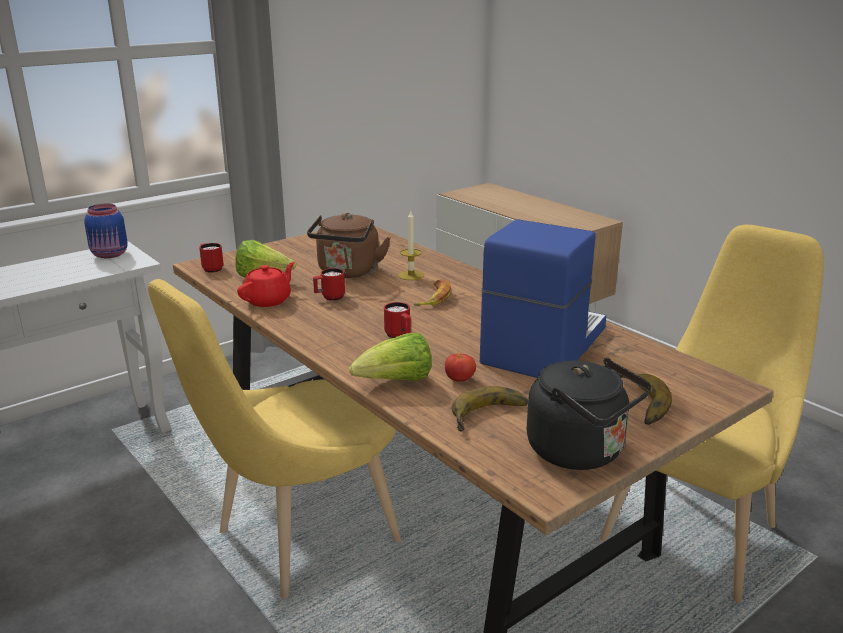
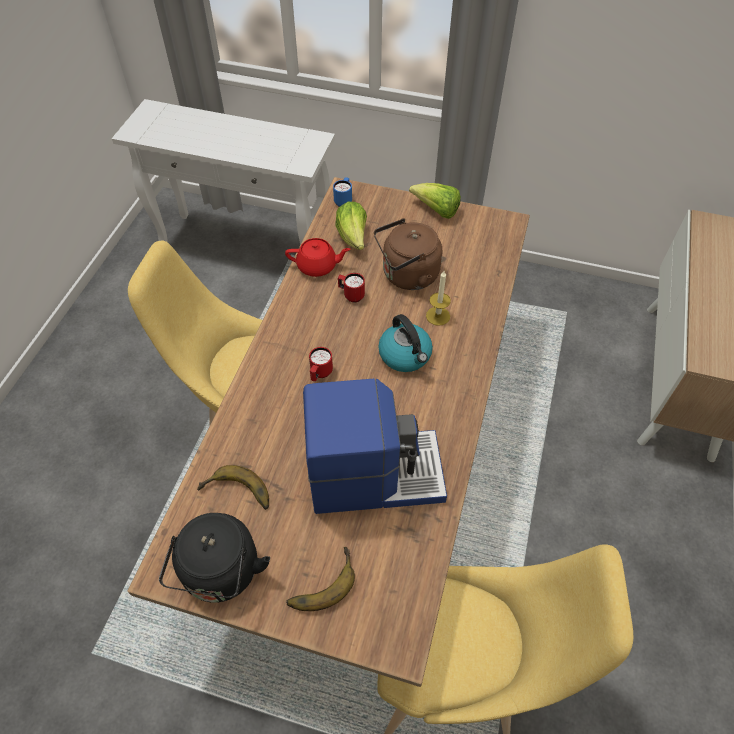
camera: 55 degrees right, 30 degrees up
blue jar [84,204,128,258] -> none
red mug [199,243,224,273] -> blue mug [333,177,352,207]
lettuce [349,333,432,381] -> lettuce moved to [409,183,461,219]
banana [414,279,451,306] -> kettle [378,314,433,372]
tomato [445,354,476,382] -> none

